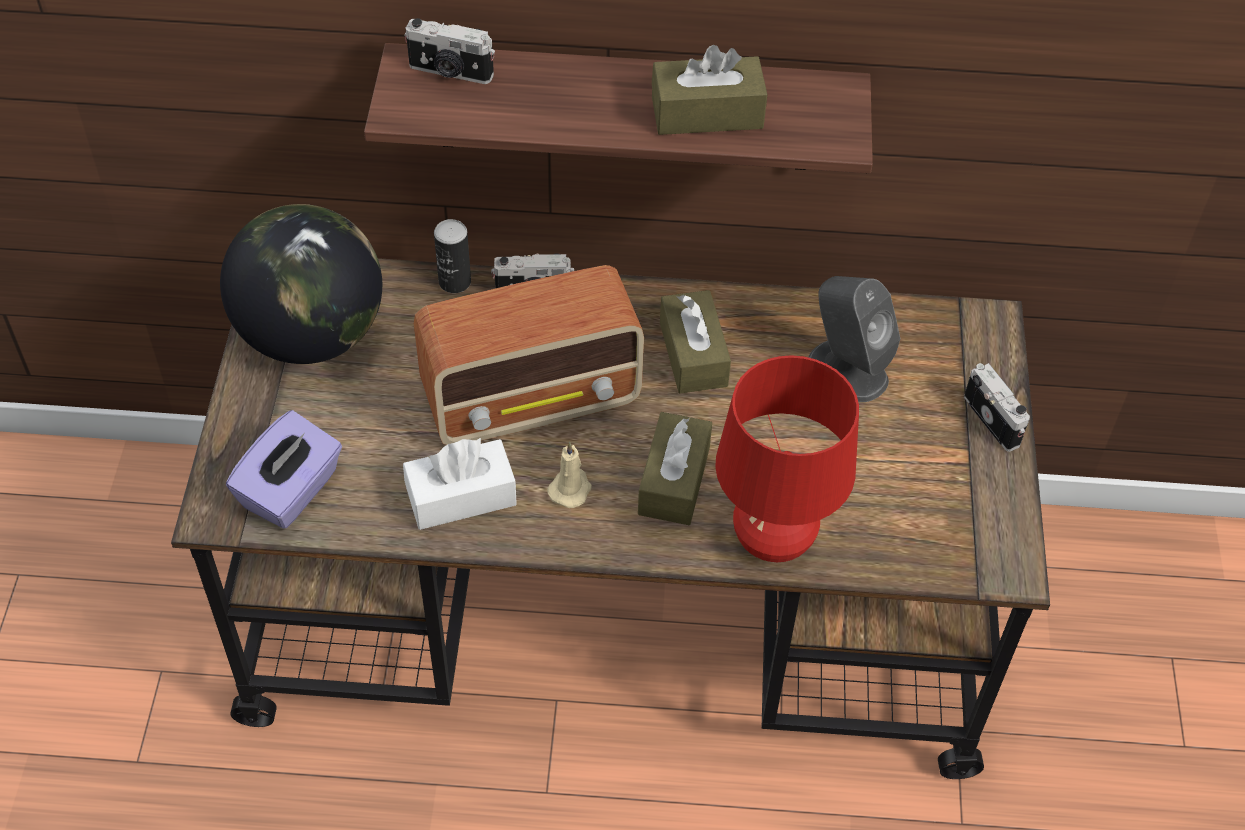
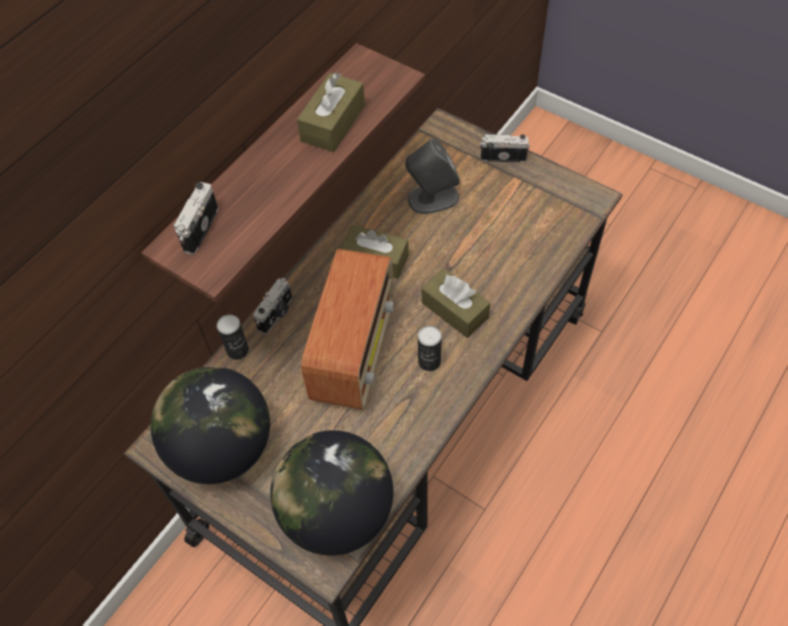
camera: 55 degrees left, 5 degrees up
purple tissue box [226,410,342,529] -> globe [270,430,393,556]
white tissue box [403,438,517,530] -> none
camera [404,18,495,84] -> camera turned 150 degrees clockwise [174,182,218,255]
beige candle [547,442,592,508] -> can [418,326,442,371]
red table lamp [715,355,859,562] -> none

